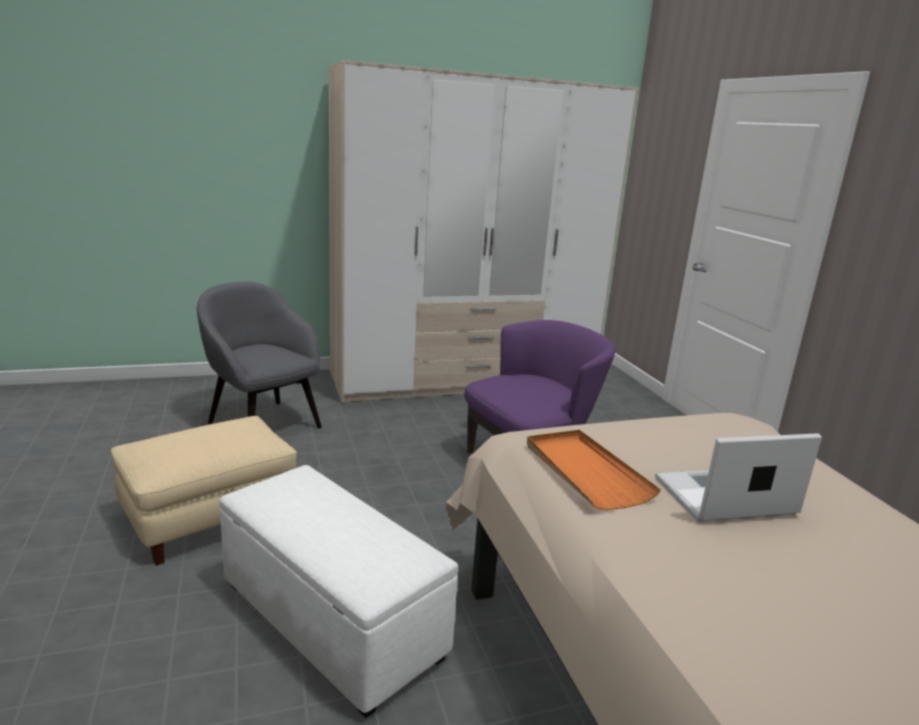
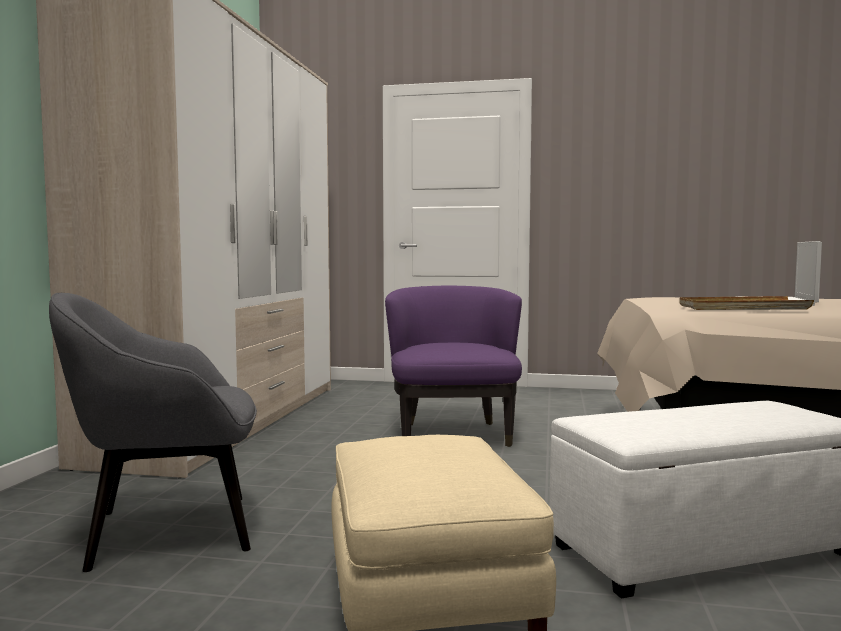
camera: 60 degrees left, 15 degrees down
orange tray [527,430,661,511] -> beige tray [679,296,814,310]

